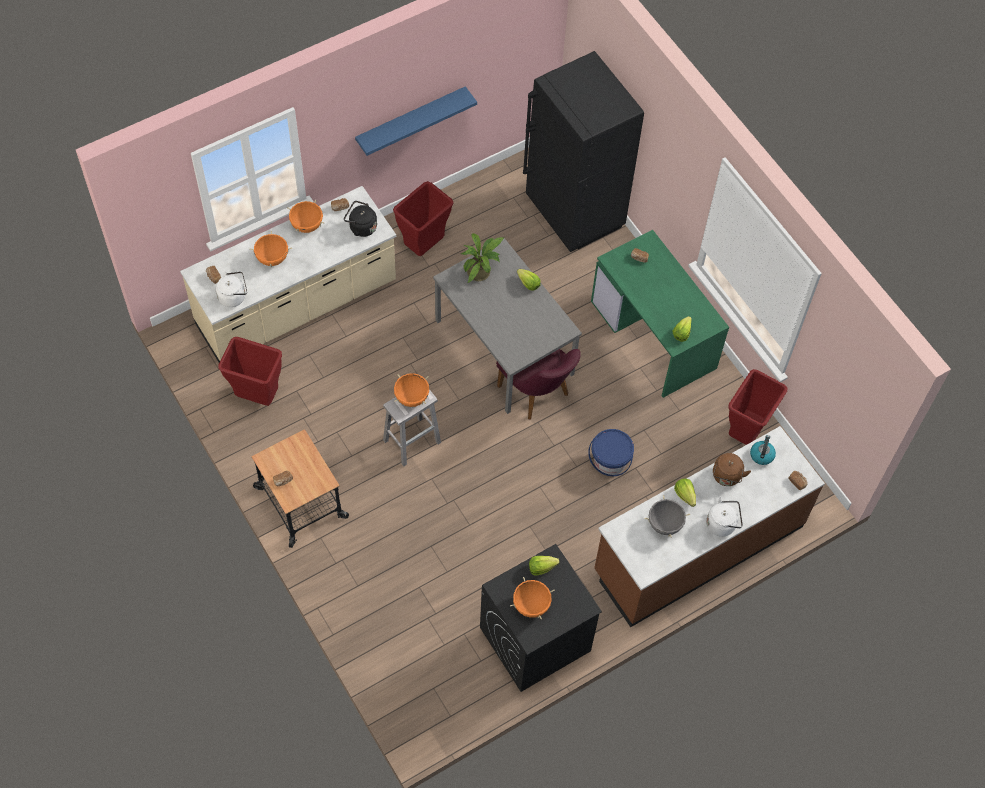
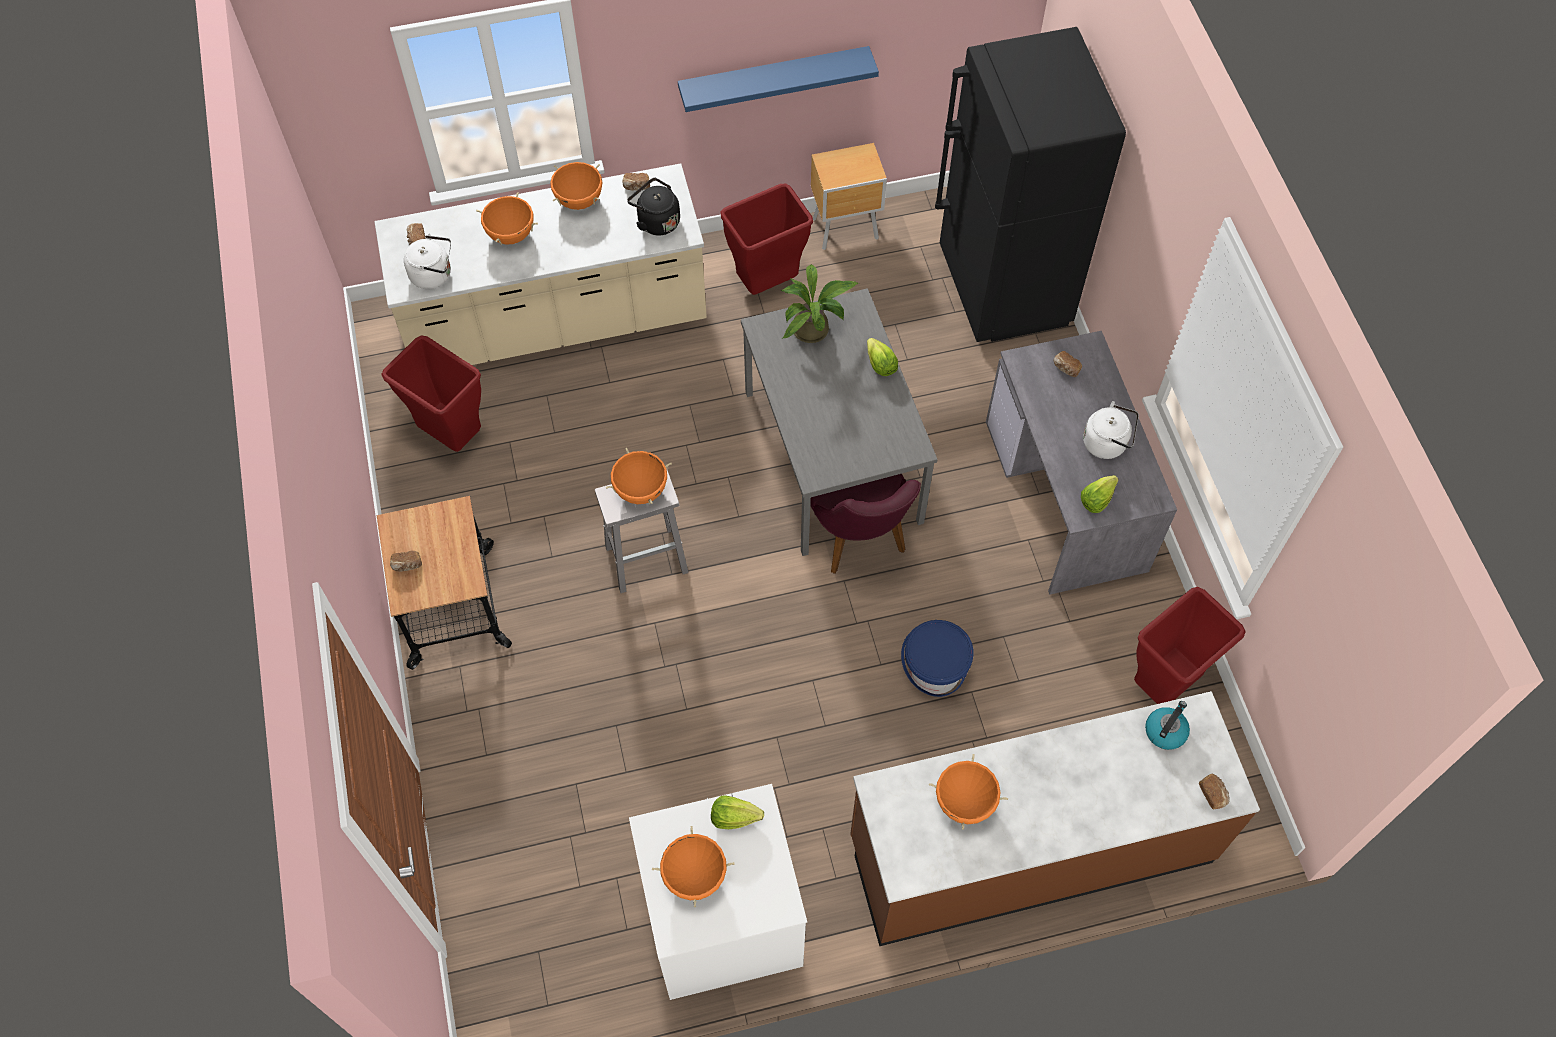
camera: 20 degrees right, 0 degrees up
black washing machine [480,544,602,692] -> white washing machine [629,784,807,1000]
green desk [591,230,729,398] -> grey desk [986,331,1177,595]
grey cooking pot [644,495,690,538] -> orange cooking pot [929,754,1008,830]
lettuce [674,478,696,507] -> none
white kettle [706,497,743,537] -> white kettle moved to [1083,401,1139,459]
brown kettle [713,453,751,486] -> none
none -> brown nightstand [811,143,887,250]

